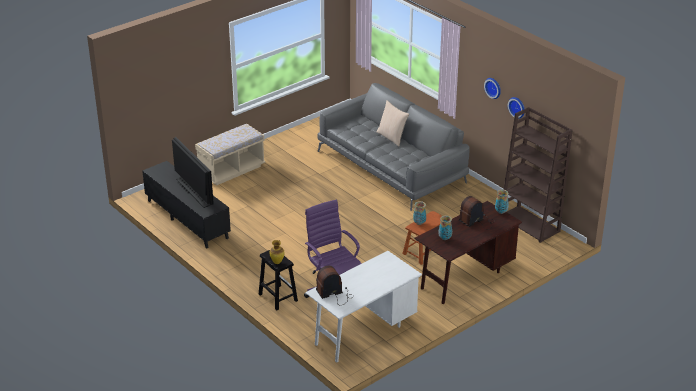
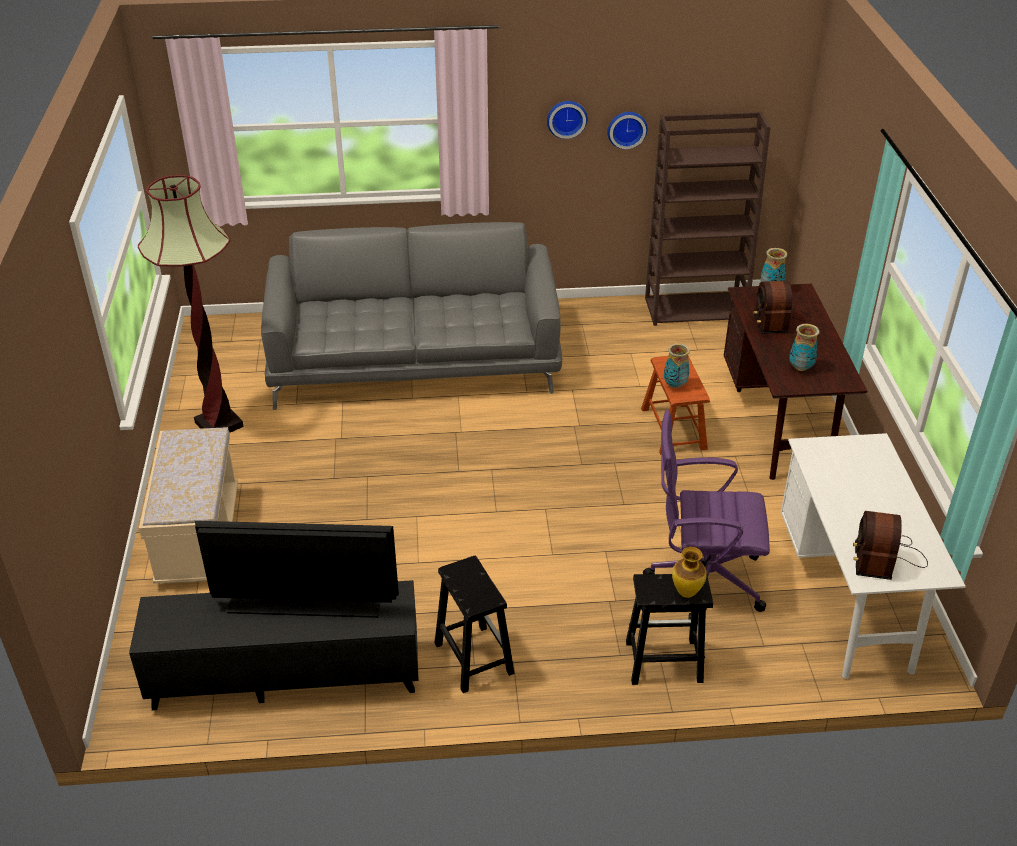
camera: 55 degrees left, 5 degrees up
beige pillow [377,100,409,146] -> none
none -> floor lamp [138,175,244,433]
none -> black stool [435,556,515,693]

